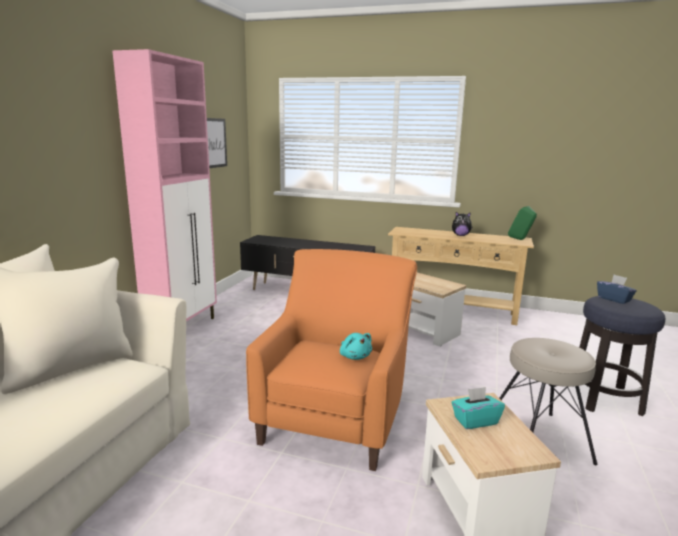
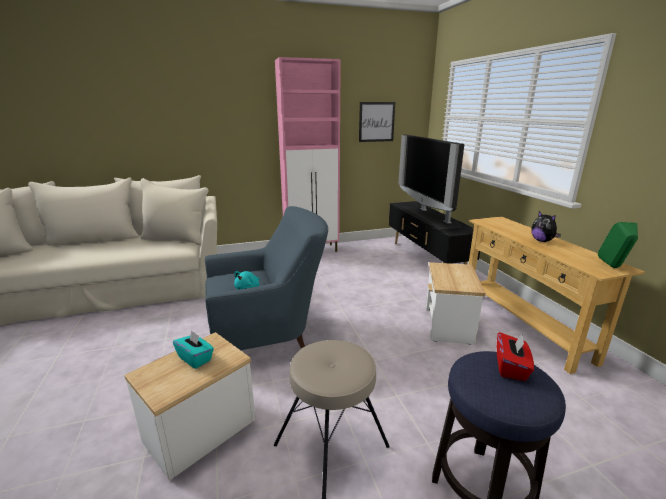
camera: 55 degrees right, 5 degrees up
orange armchair [246,249,417,471] -> blue armchair [205,206,328,350]
blue tissue box [597,275,637,304] -> red tissue box [497,332,534,381]
none -> television [398,134,464,230]

